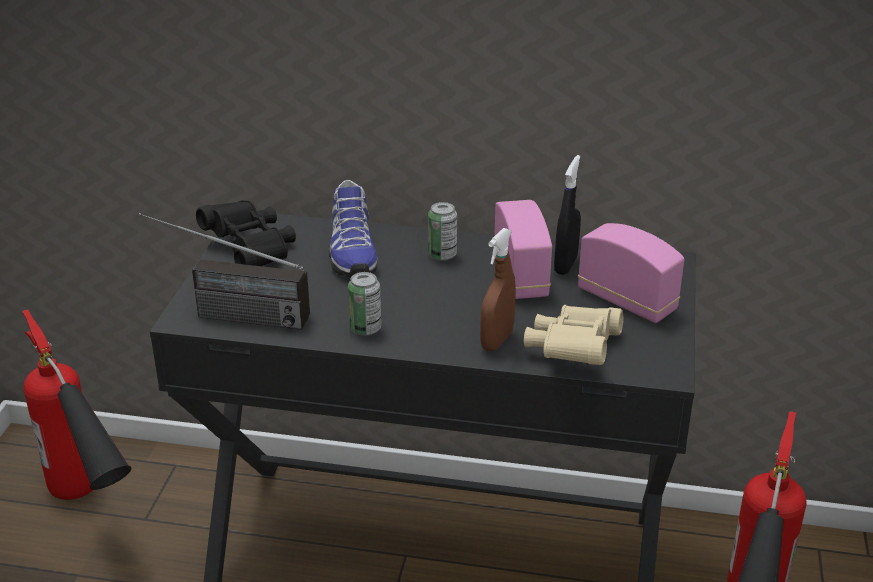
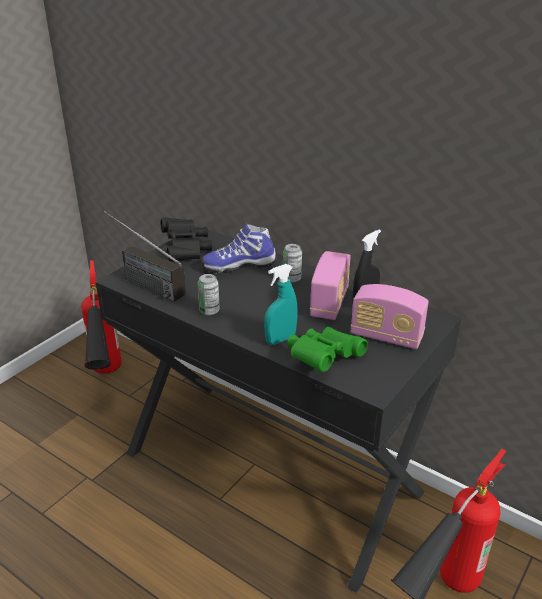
camera: 25 degrees right, 0 degrees up
shoe [329,180,377,277] -> shoe turned 60 degrees clockwise [201,224,277,273]
brown spray bottle [480,228,516,351] -> turquoise spray bottle [264,264,298,345]
beige binoculars [524,305,623,365] -> green binoculars [287,327,368,372]
radio [578,223,684,323] -> radio turned 135 degrees clockwise [351,284,429,349]

